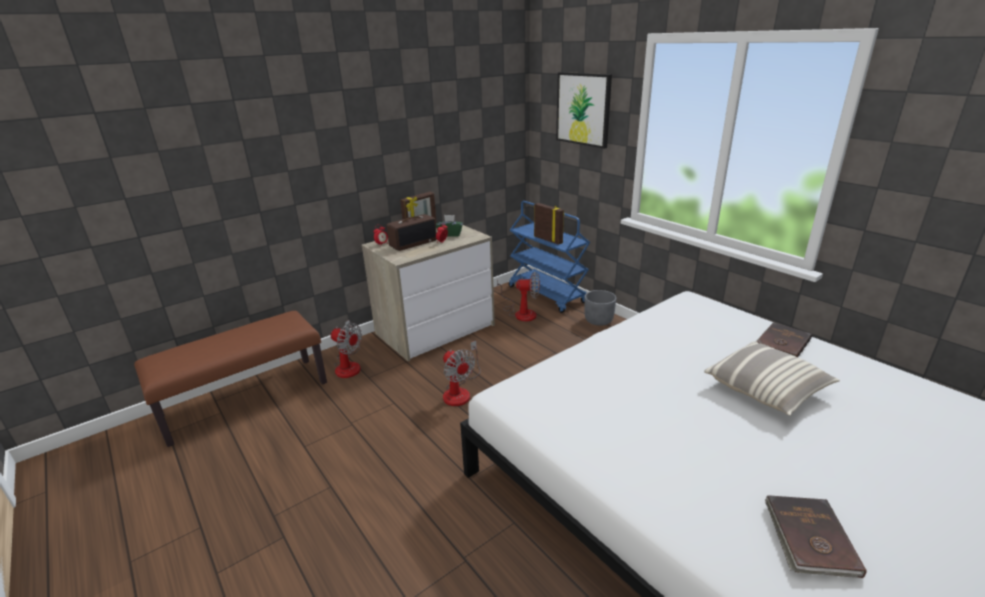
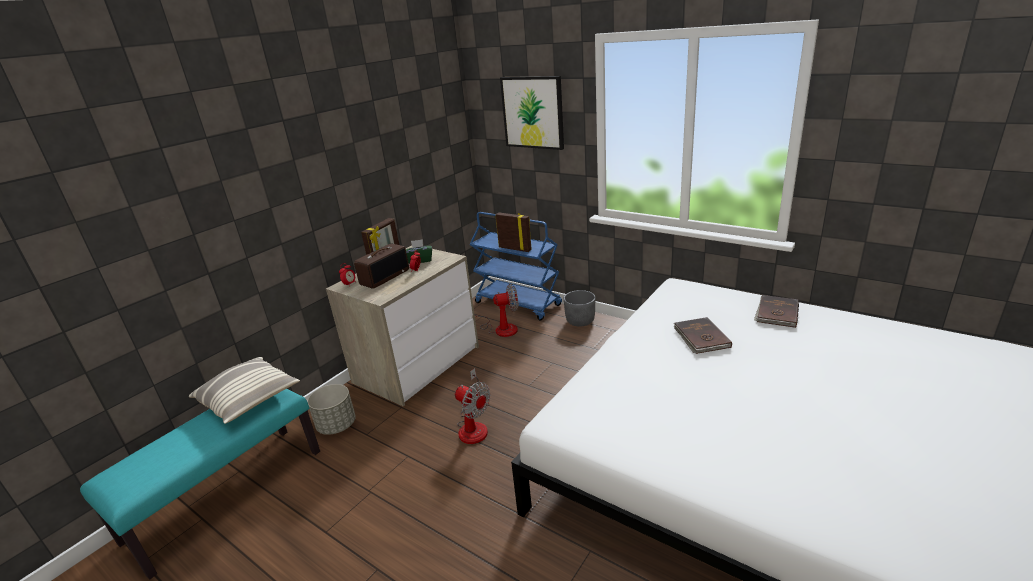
camera: 15 degrees left, 0 degrees up
brown bench [134,311,327,447] -> turquoise bench [80,389,320,580]
fan [331,320,362,378] -> grey planter [307,384,356,435]
pillow [704,341,840,415] -> pillow moved to [189,357,300,424]
brown book [765,495,866,578] -> brown book moved to [674,317,732,354]

